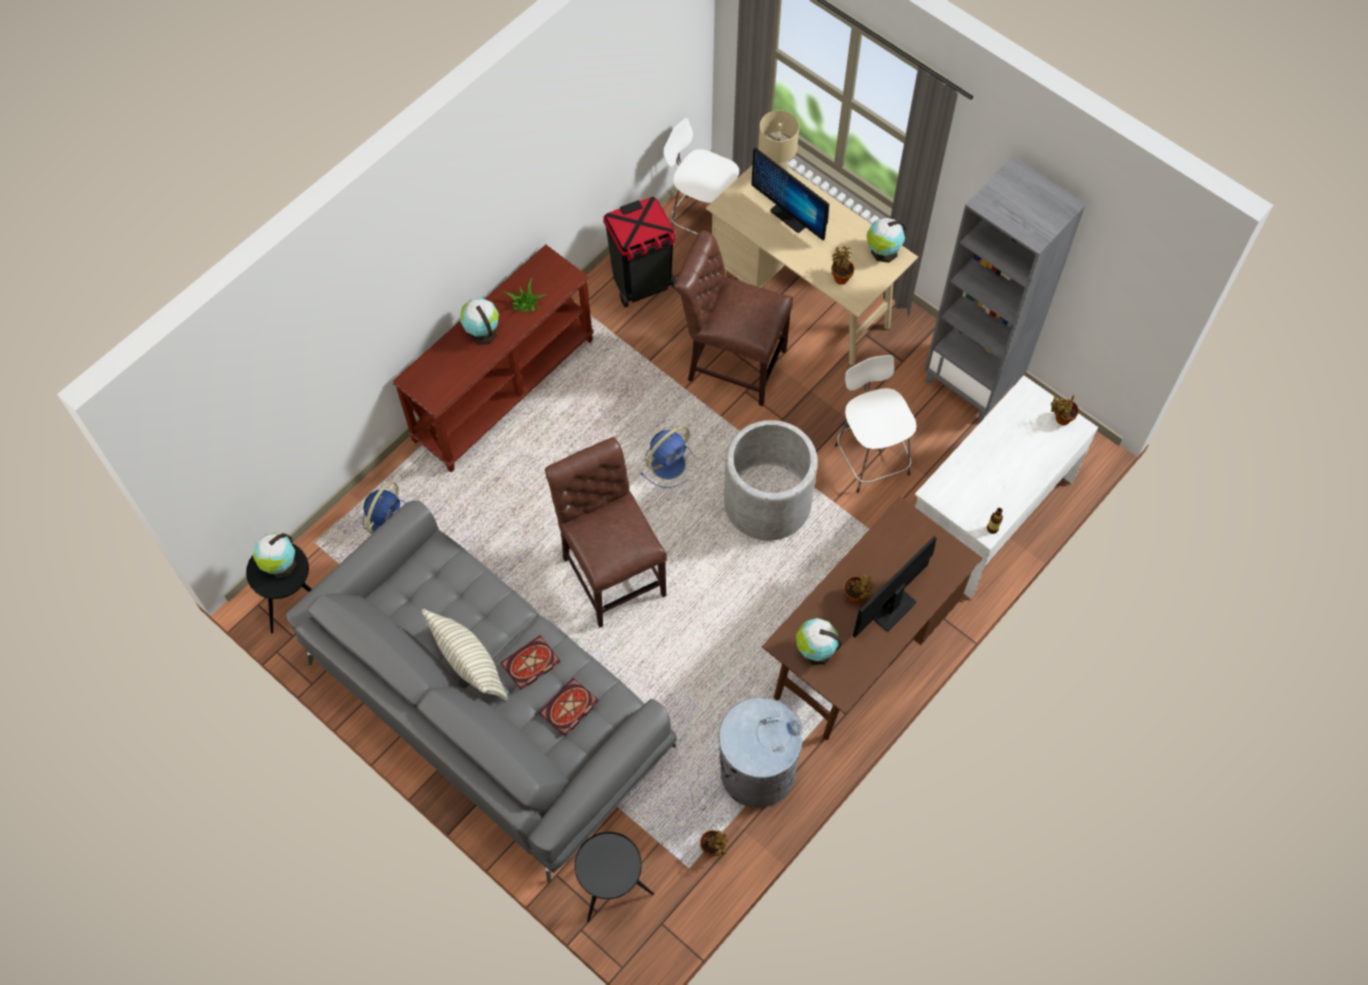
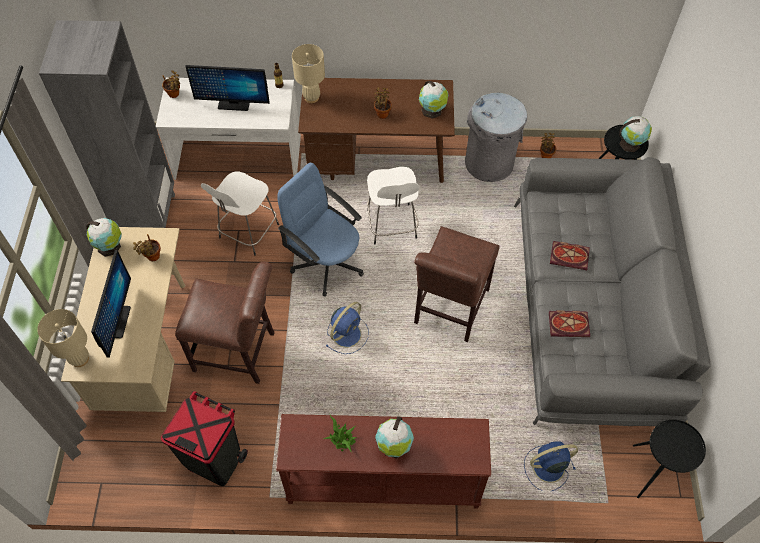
camera: 130 degrees left, 5 degrees down
globe [253,533,297,577] -> globe moved to [619,116,652,152]
pillow [422,609,508,701] -> none
book [539,678,598,736] -> book moved to [549,310,590,337]
blue fan [640,426,694,488] -> blue fan turned 120 degrees clockwise [325,302,369,354]
white stool [663,118,739,235] -> white stool moved to [367,167,419,244]
brown chair [674,230,793,406] -> brown chair turned 60 degrees counterclockwise [175,262,275,384]
grey planter [724,420,818,541] -> blue office chair [277,163,364,297]
monitor [853,536,936,638] -> monitor moved to [185,65,270,111]
none -> beige table lamp [292,44,325,103]

